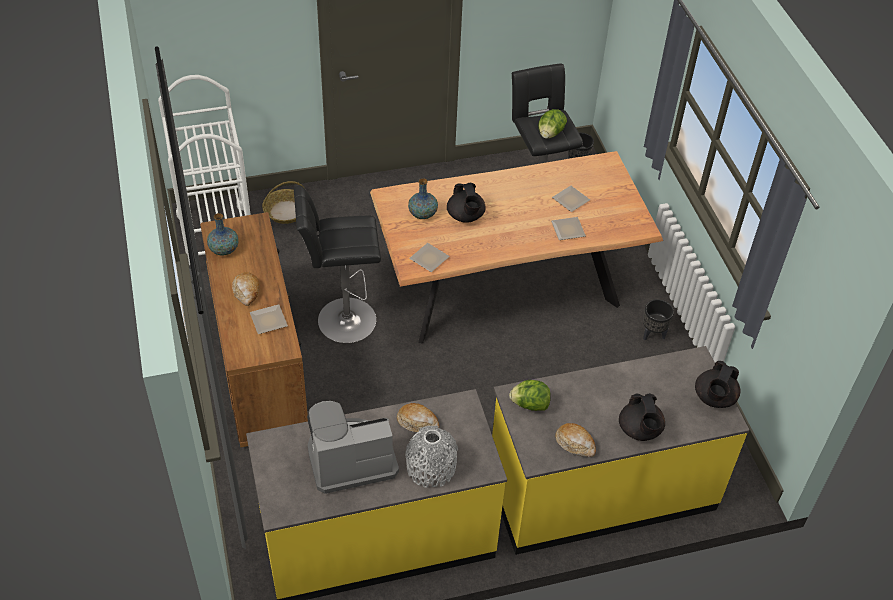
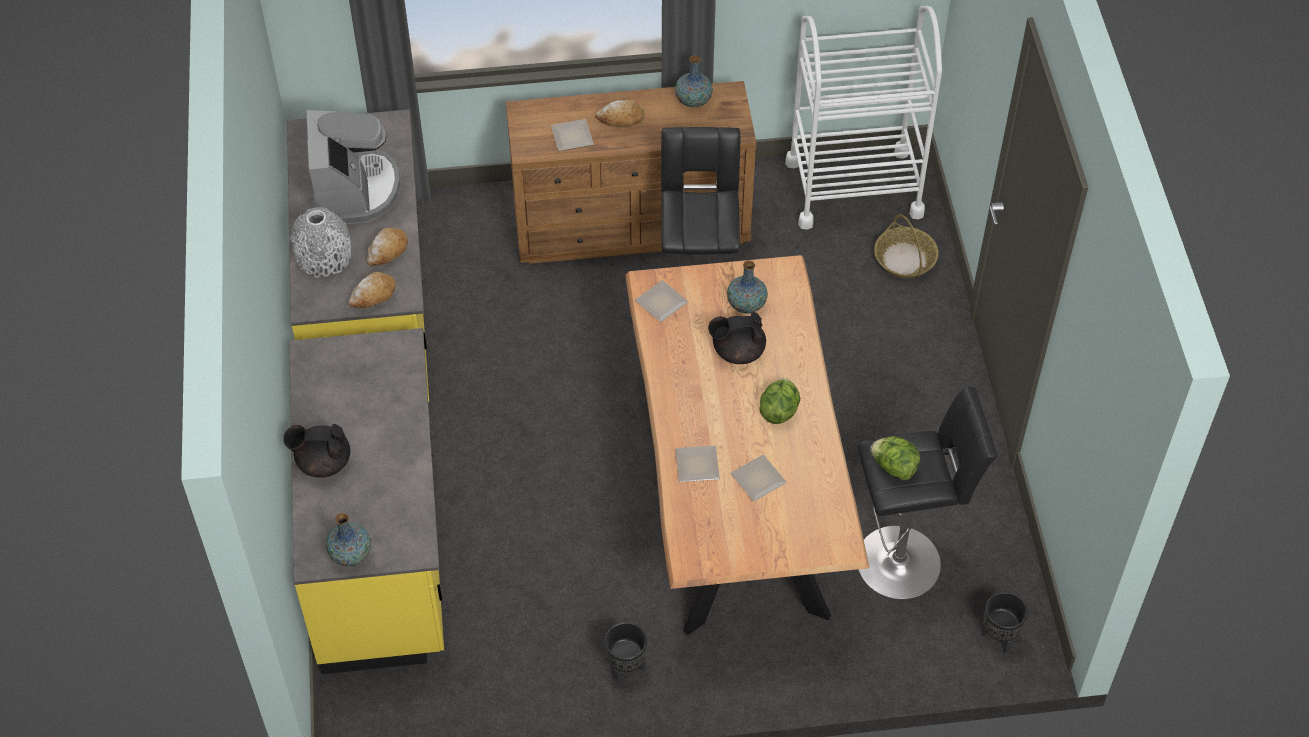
camera: 100 degrees right, 5 degrees up
lettuce [509,380,551,411] -> lettuce moved to [759,378,800,424]
bread [555,423,596,457] -> bread moved to [348,272,396,308]
black teapot [695,361,740,408] -> vase [326,513,371,567]

